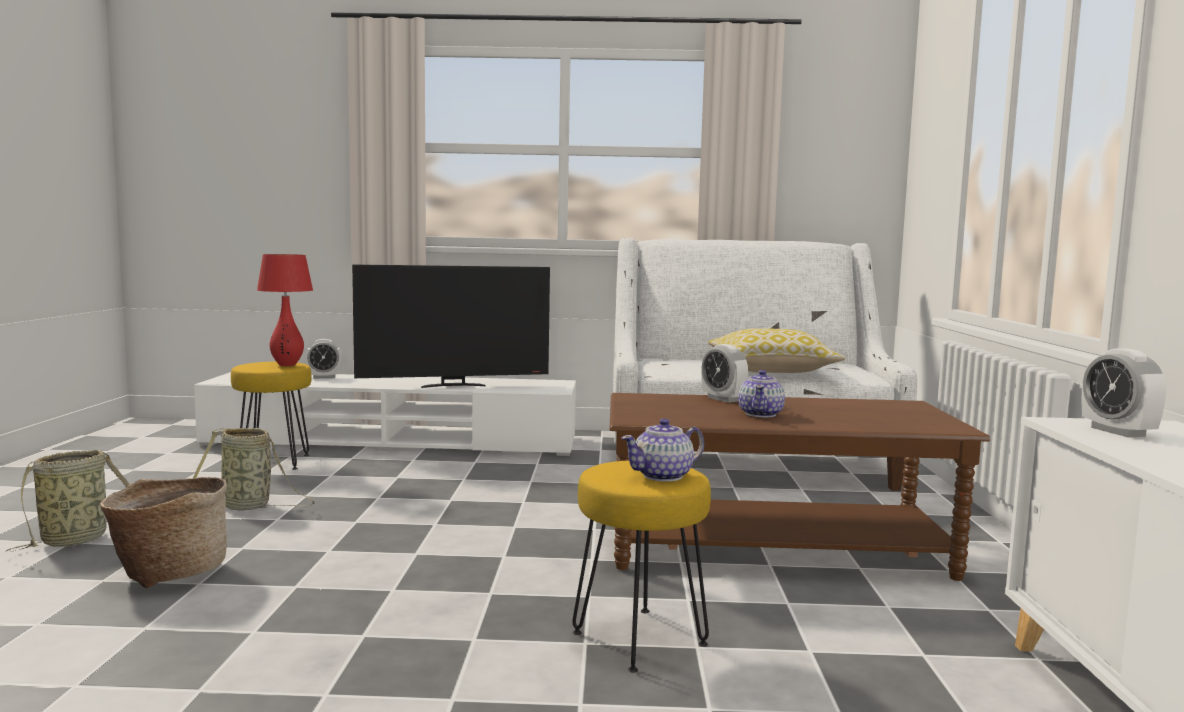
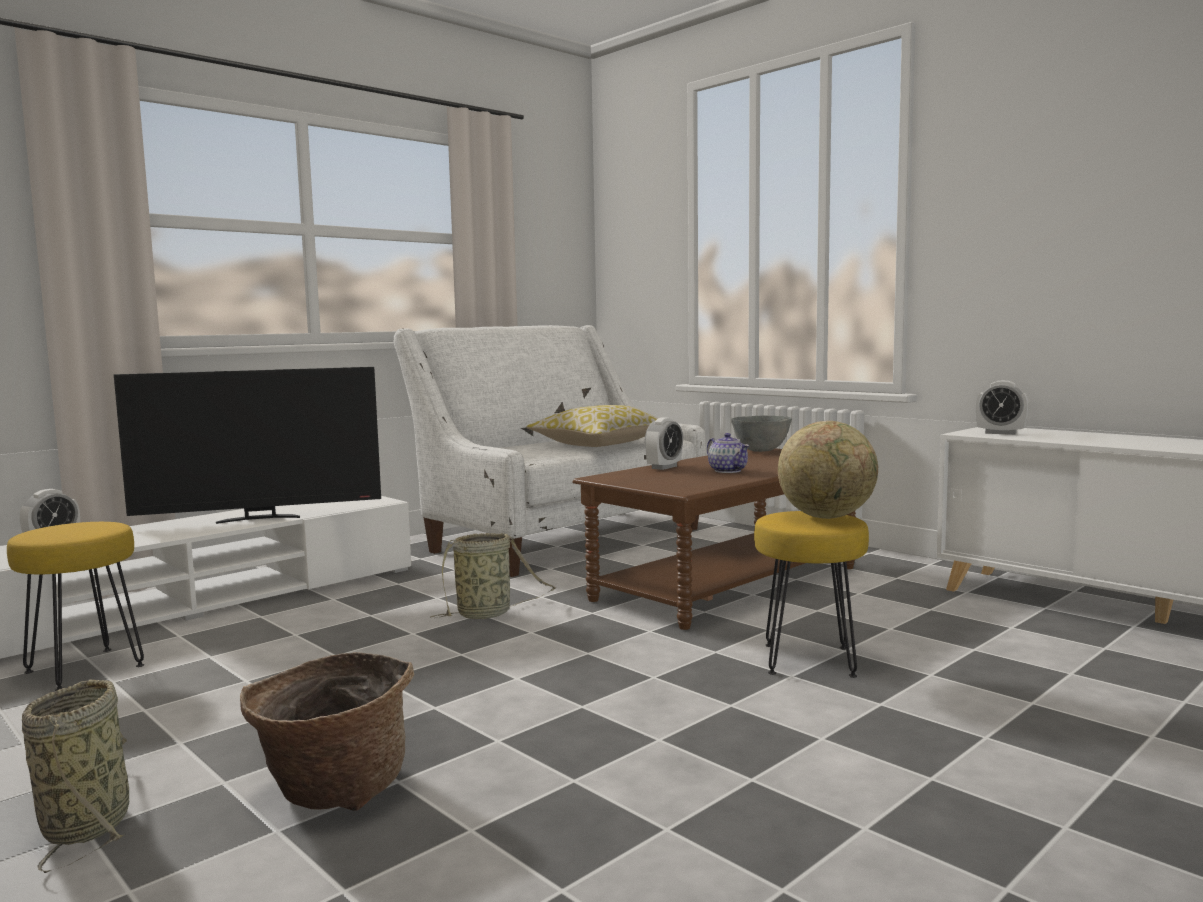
camera: 45 degrees left, 0 degrees up
basket [193,428,315,510] -> basket moved to [430,533,556,619]
red table lamp [257,254,313,366] -> none
television [352,264,550,388] -> television turned 45 degrees clockwise [114,367,381,524]
teapot [621,418,704,482] -> globe [778,421,878,519]
alarm clock [701,344,748,403] -> alarm clock turned 60 degrees counterclockwise [645,417,683,470]
none -> grey bowl [731,415,792,452]

